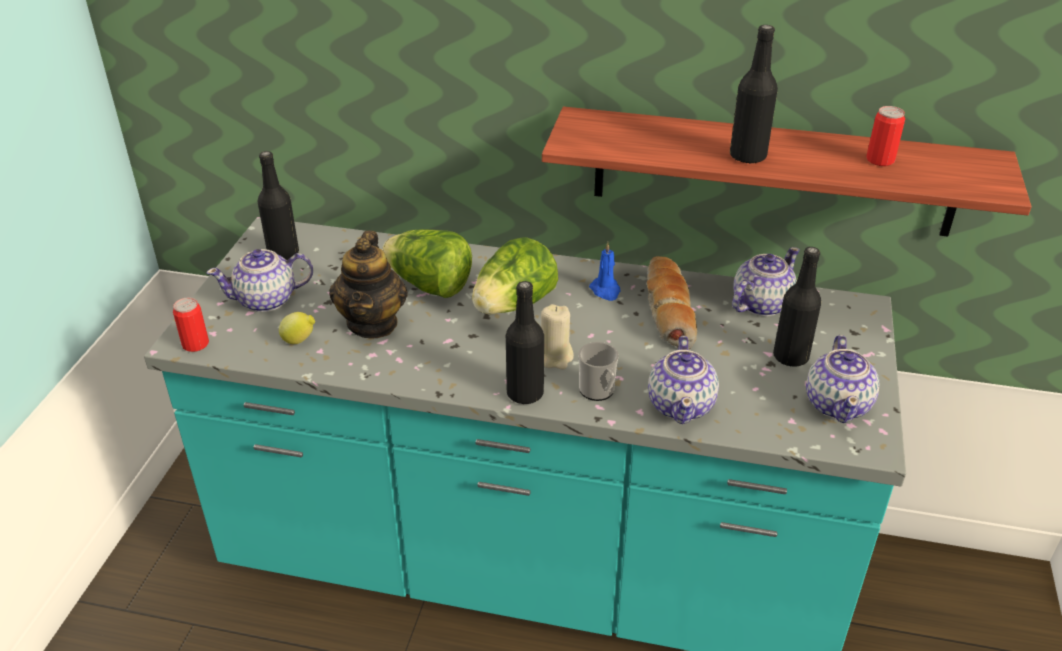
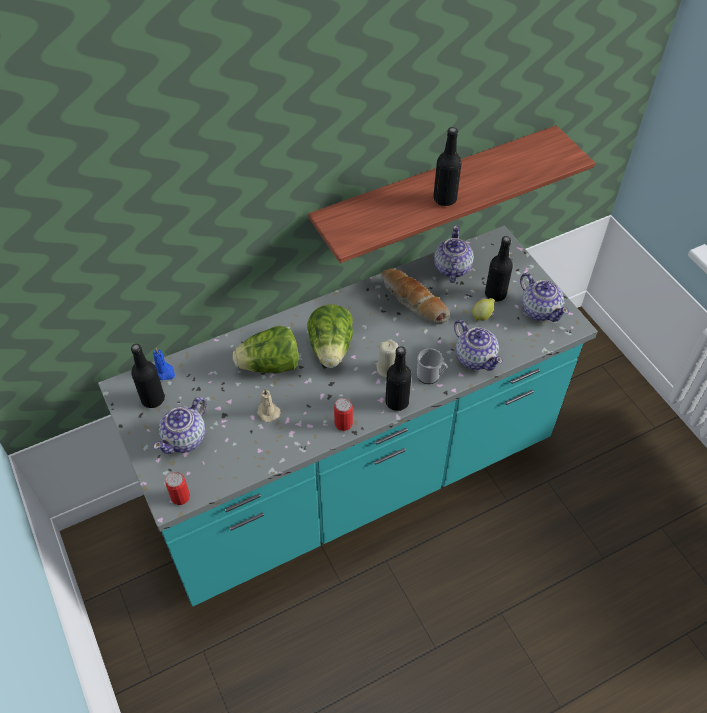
camera: 40 degrees left, 15 degrees up
lemon [279,312,315,344] -> lemon moved to [472,298,495,321]
teapot [329,231,408,339] -> beige candle [257,389,281,422]
blue candle [589,242,621,301] -> blue candle moved to [153,347,175,380]
can [866,106,905,166] -> can moved to [334,398,353,431]

